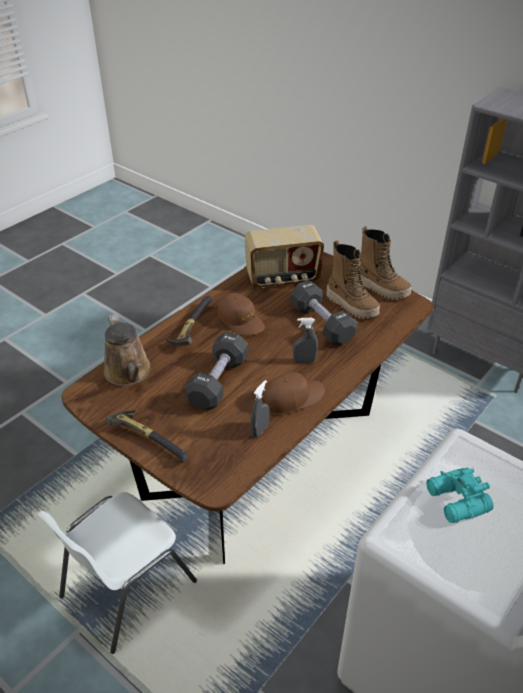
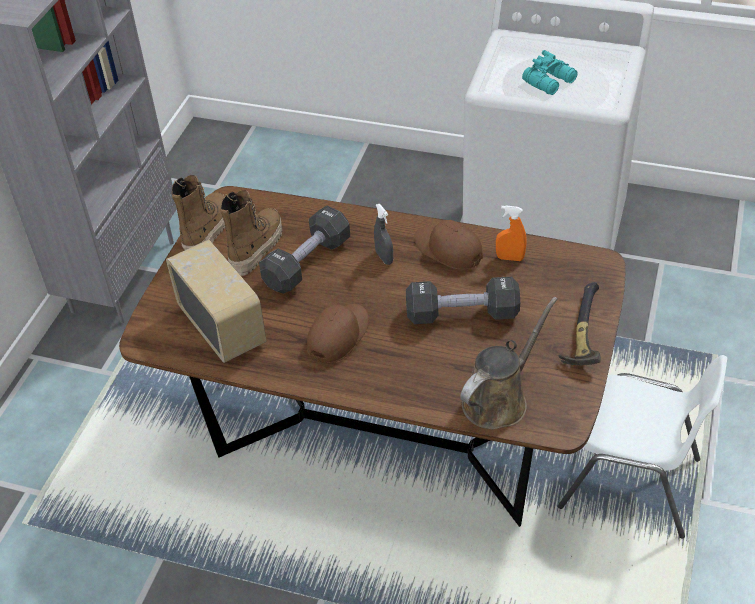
camera: 110 degrees left, 5 degrees up
hammer [166,296,212,346] -> none
grey spray bottle [250,380,270,438] -> orange spray bottle [496,205,527,261]

